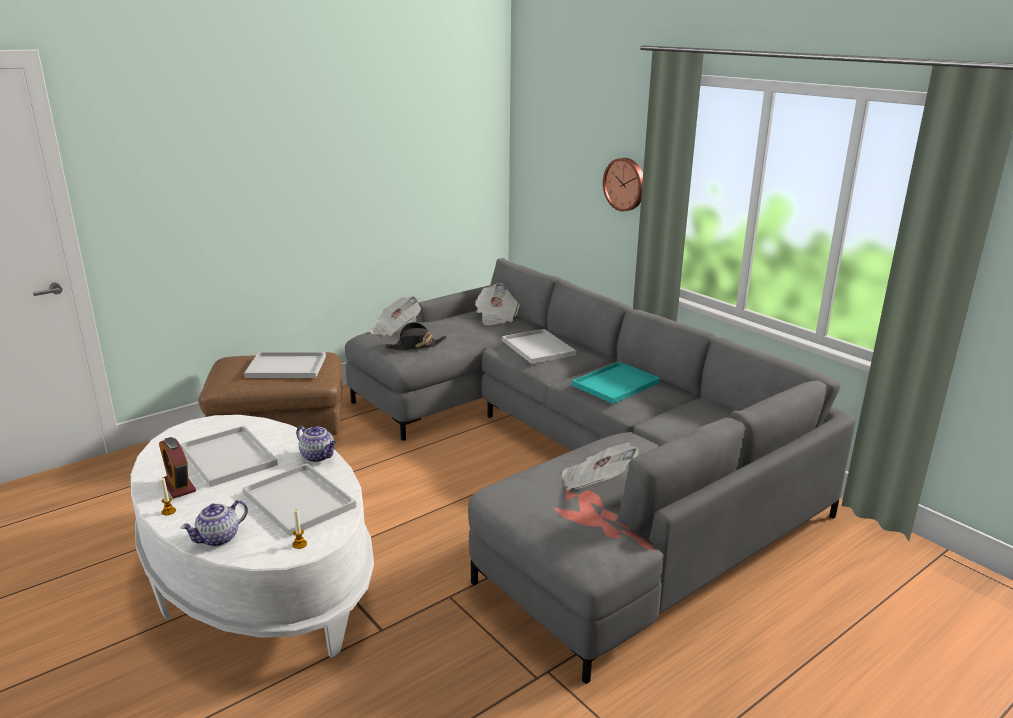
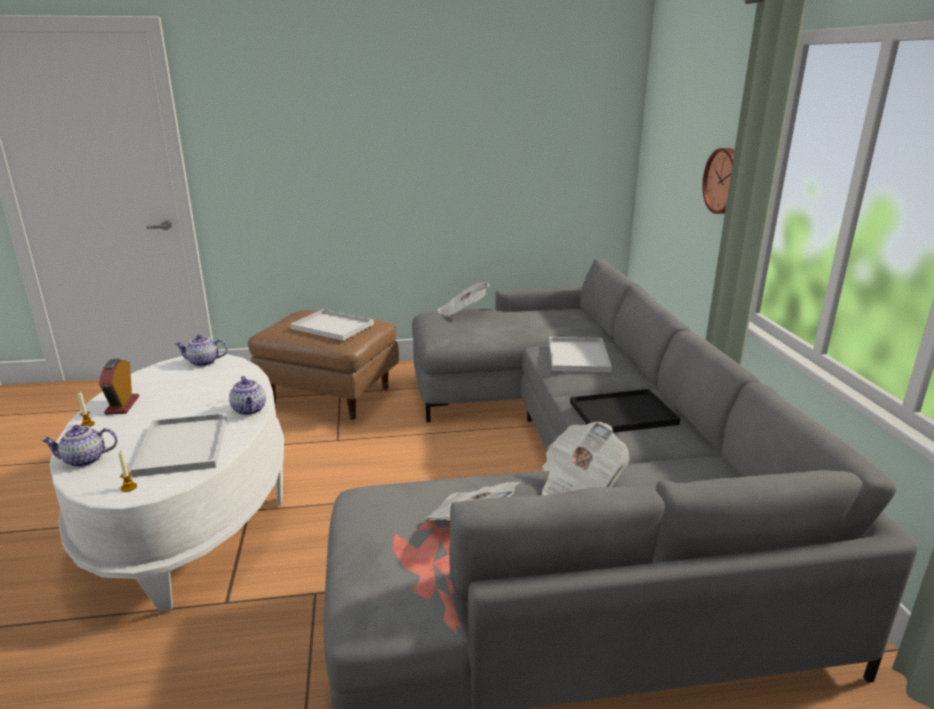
camera: 30 degrees right, 0 degrees up
white tray [180,425,278,487] -> none
black hat [384,322,447,351] -> none
newspaper [475,283,520,325] -> newspaper moved to [542,422,629,495]
turquoise tray [572,362,660,404] -> black tray [570,389,680,433]
none -> teapot [174,335,228,367]

